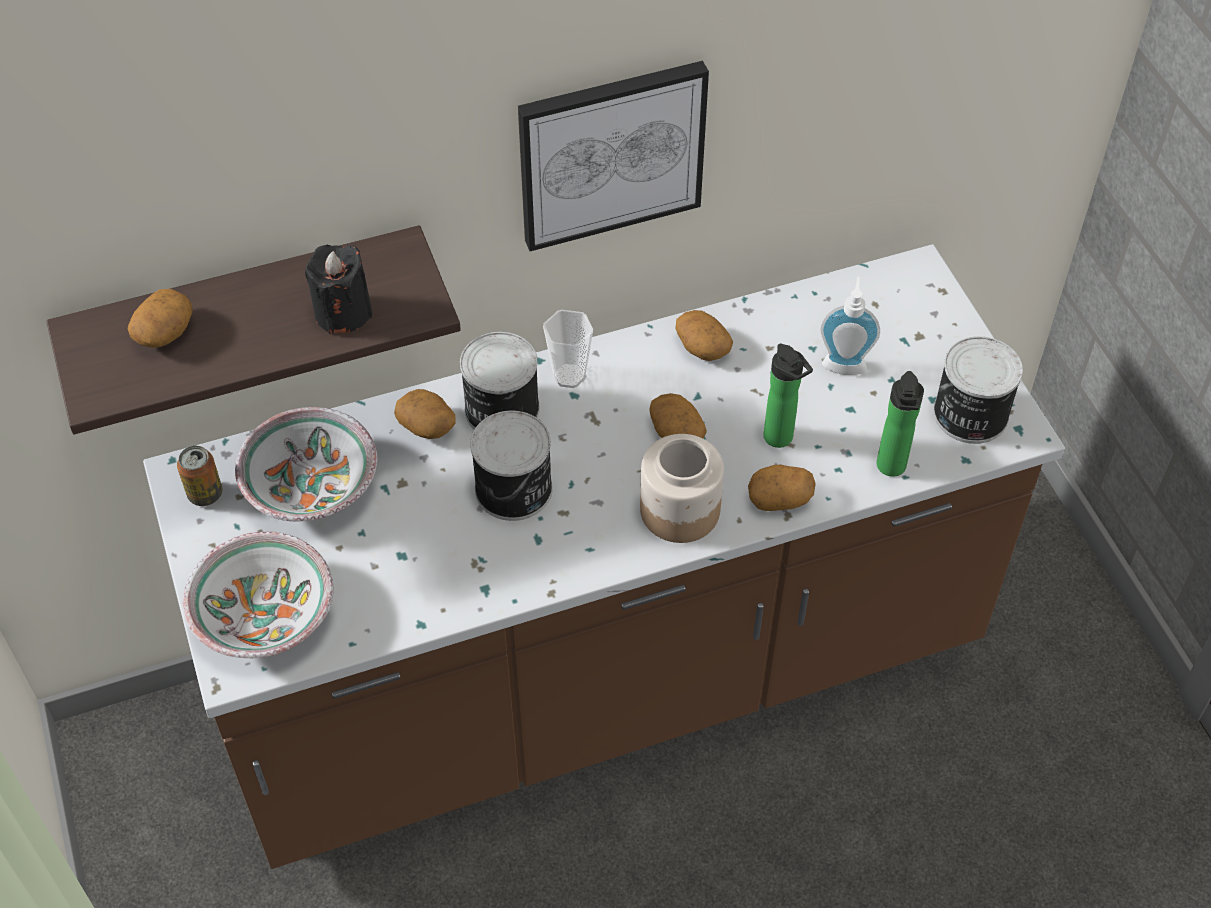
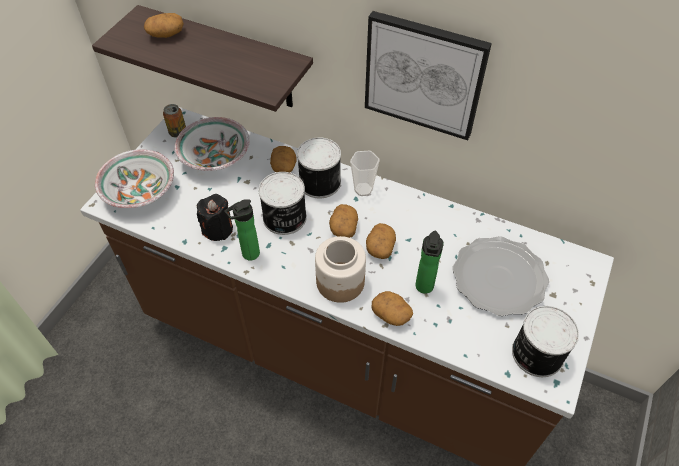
camera: 45 degrees right, 0 degrees up
black candle [305,245,373,334] -> black candle moved to [197,194,233,241]
potato [675,310,733,361] -> potato moved to [329,204,358,238]
soap dispenser [821,277,880,375] -> plate [452,236,549,316]
bottle [877,371,924,477] -> bottle moved to [224,199,260,261]

